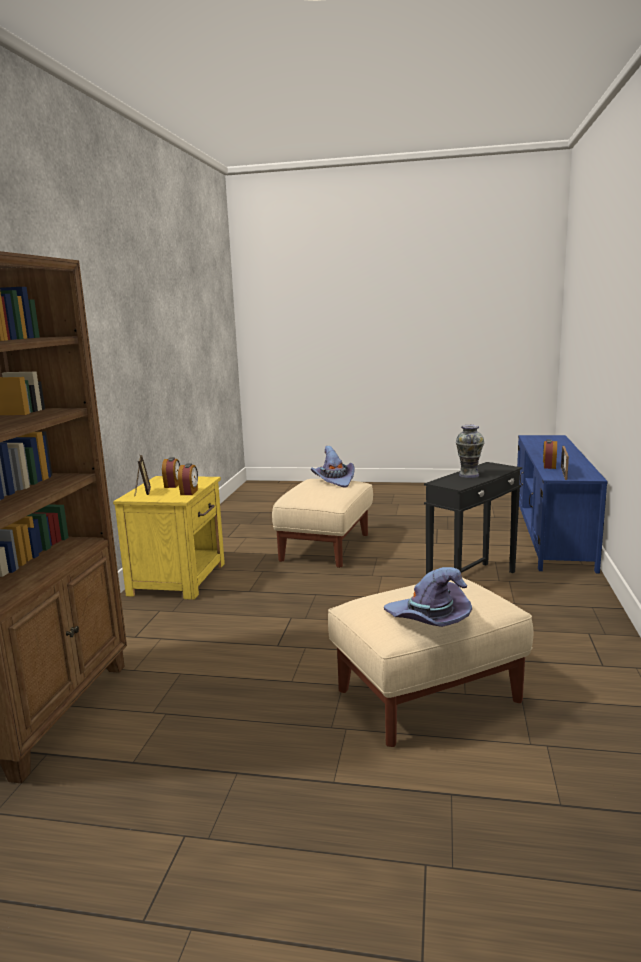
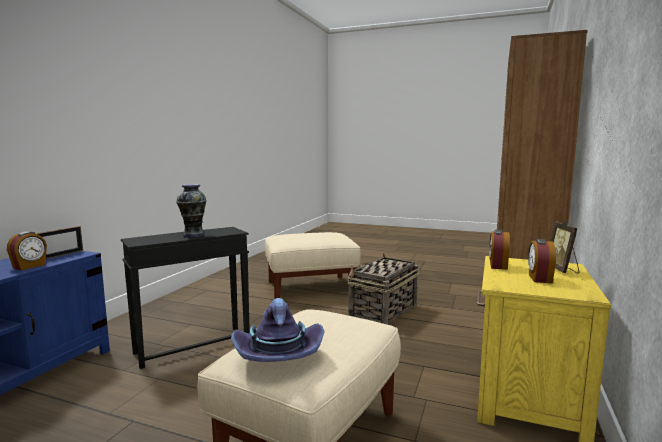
camera: 170 degrees left, 5 degrees down
purple hat [384,567,472,627] -> none
none -> basket [347,253,419,325]

